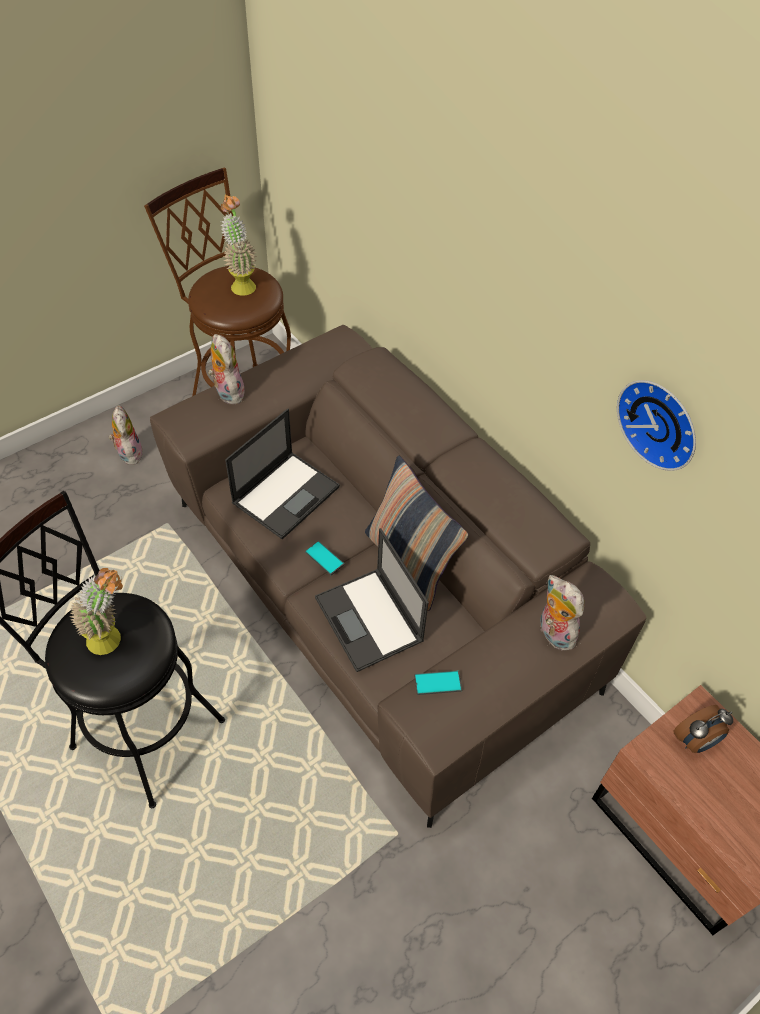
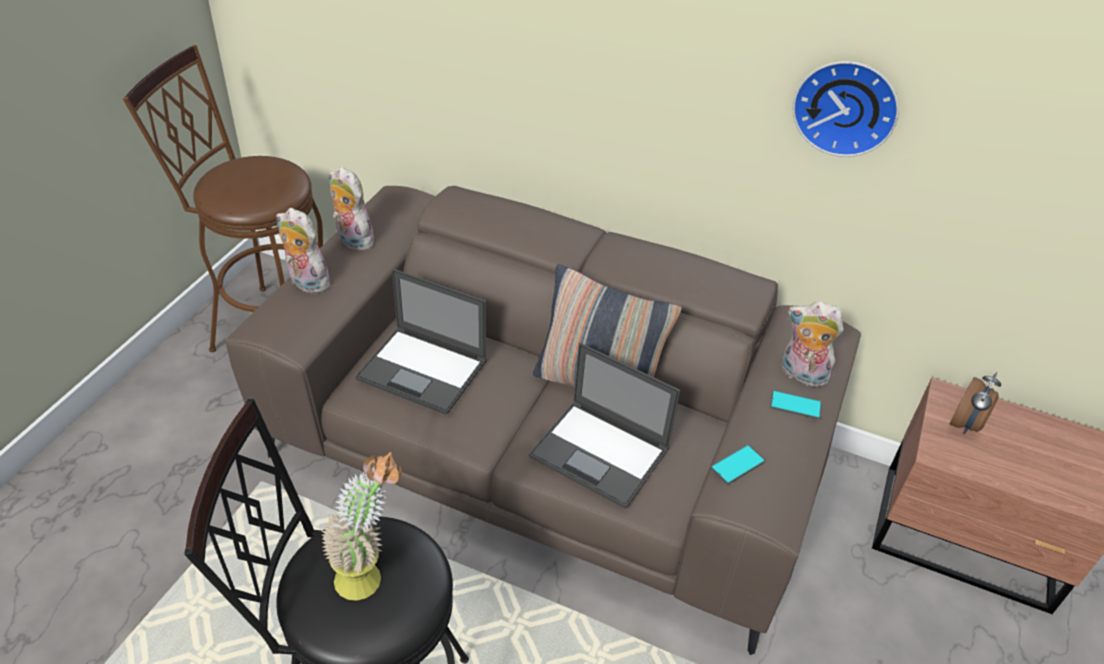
camera: 30 degrees left, 10 degrees down
plush toy [108,405,144,465] -> plush toy moved to [329,167,374,251]
potted plant [220,195,257,296] -> none
laptop [225,409,340,540] -> laptop turned 105 degrees clockwise [355,269,487,415]
phone [305,541,344,575] -> phone moved to [770,390,822,420]

